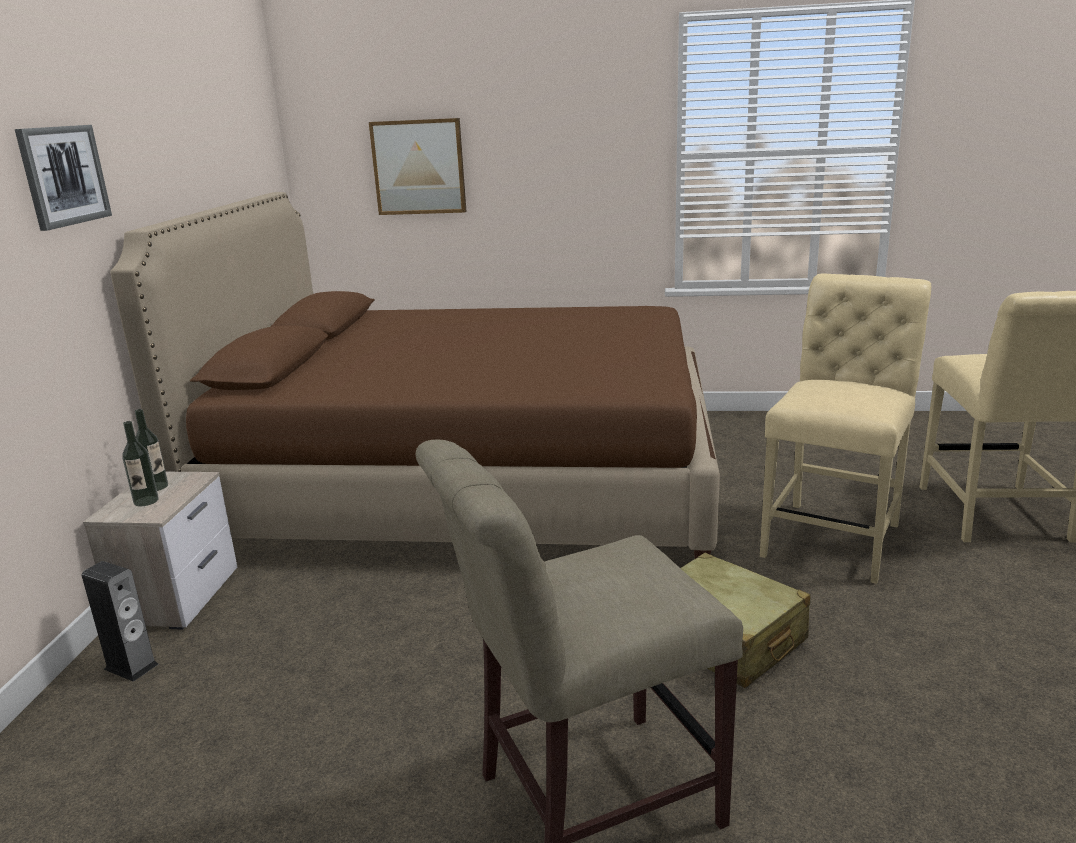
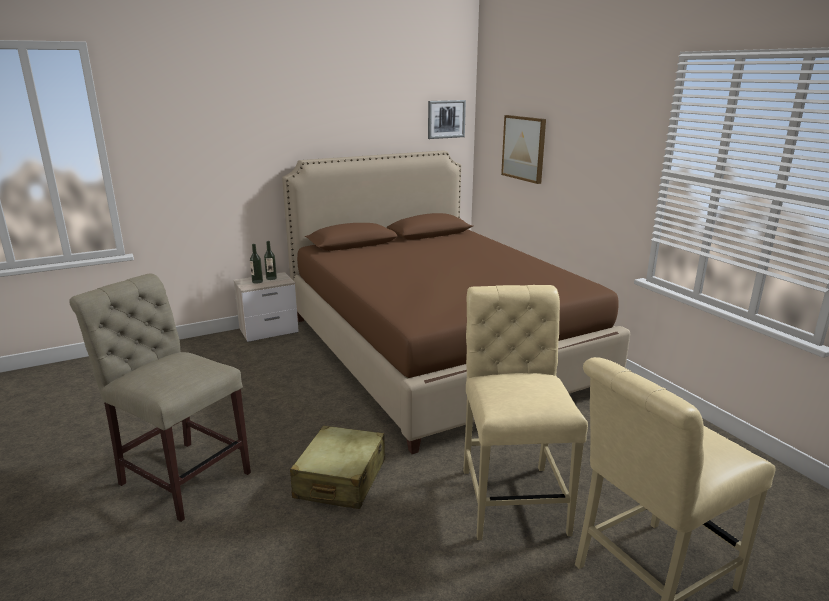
camera: 55 degrees right, 0 degrees up
picture [15,125,112,231] -> picture moved to [428,100,466,139]
speaker [82,561,158,682] -> none
beige chair [760,273,931,584] -> beige chair turned 90 degrees counterclockwise [463,285,588,540]

